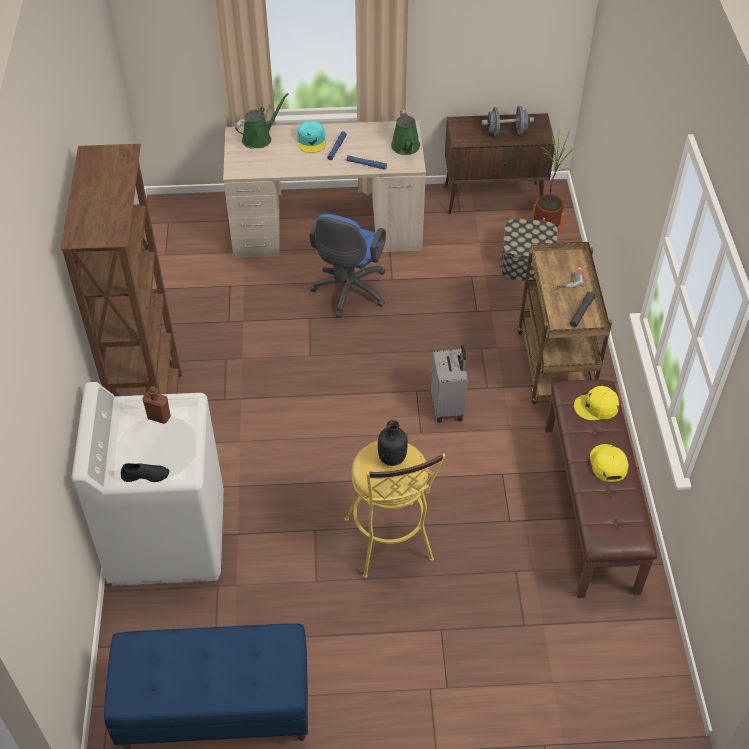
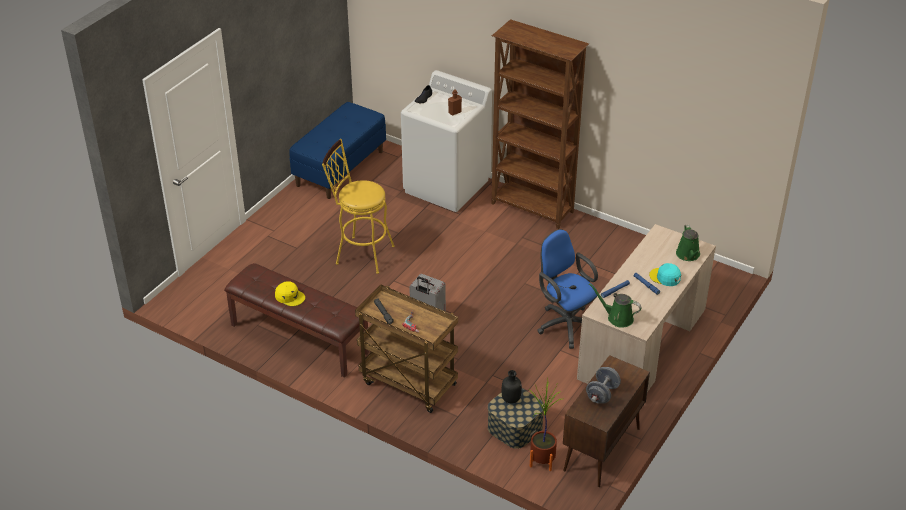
camera: 125 degrees right, 10 degrees down
black bottle [378,420,407,466] -> black bottle moved to [502,370,522,403]
yellow cap [574,386,619,421] -> none

